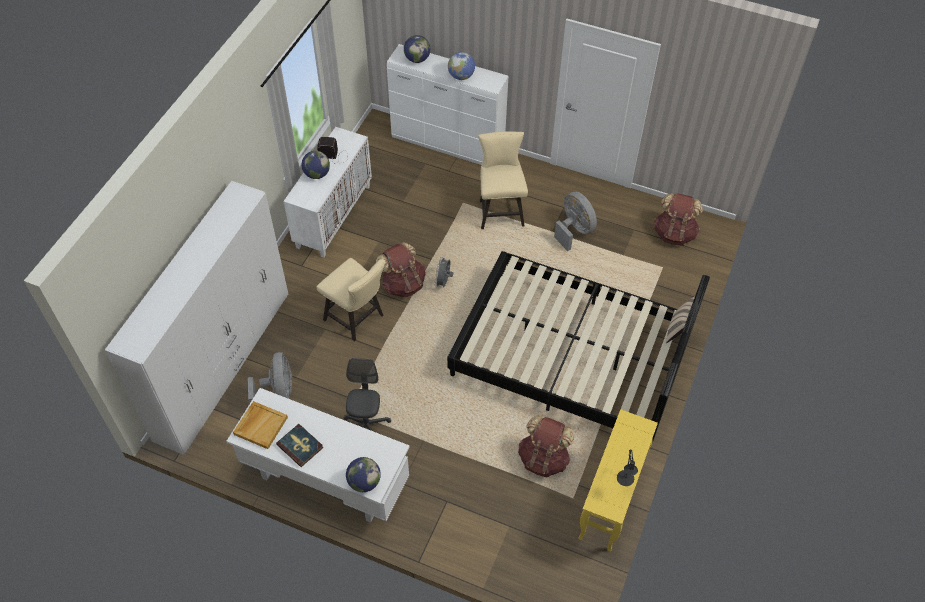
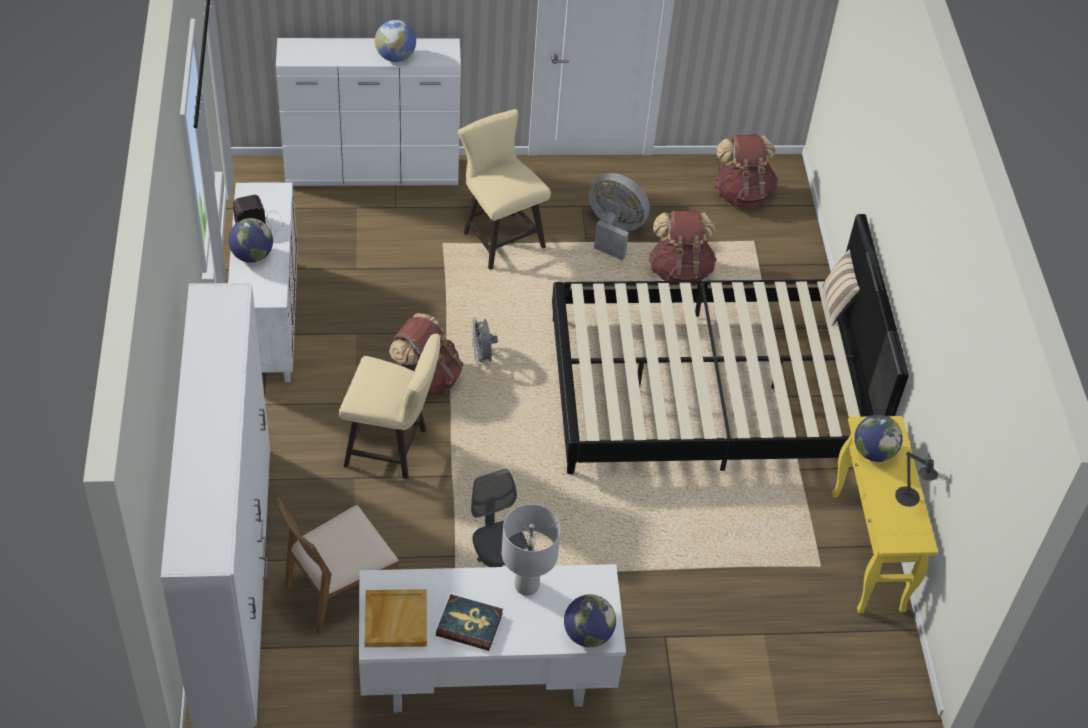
camera: 30 degrees left, 5 degrees down
grey fan [248,352,292,403] -> brown chair [276,497,399,634]
globe [404,35,430,63] -> globe moved to [854,414,903,462]
brown backpack [518,415,575,477] -> brown backpack moved to [648,211,717,281]
none -> grey table lamp [502,504,561,596]

